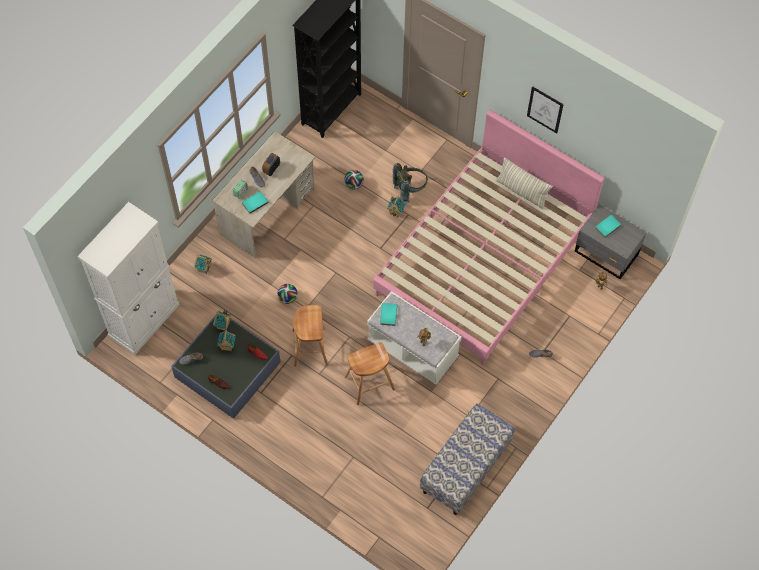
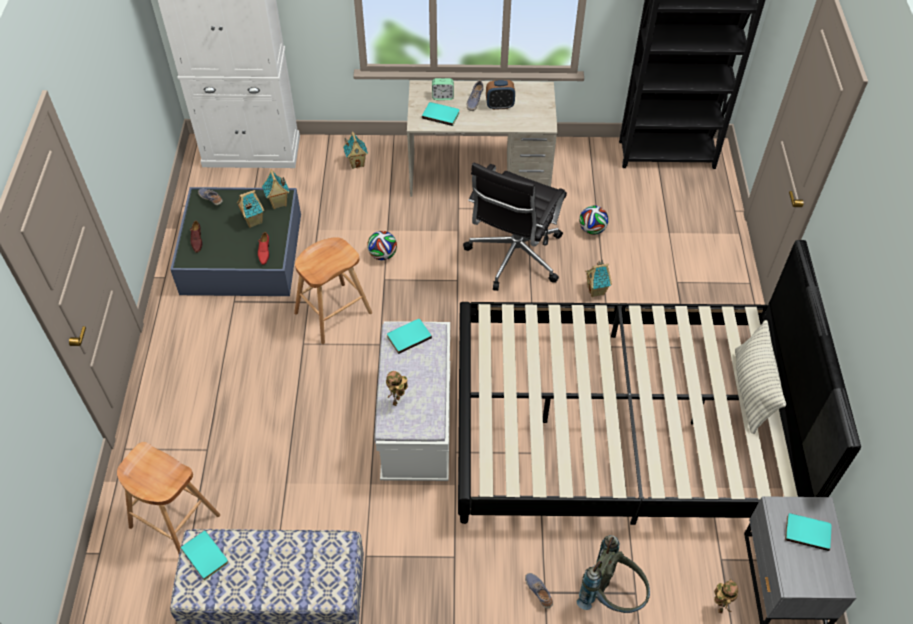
camera: 55 degrees right, 10 degrees down
brown stool [344,342,395,405] -> brown stool moved to [117,442,220,554]
pink bed [373,110,605,365] -> black bed [458,240,861,525]
grey backpack [393,163,428,204] -> grey backpack moved to [577,535,650,613]
picture [527,86,564,134] -> none
none -> turquoise book [180,531,228,581]
none -> black office chair [463,163,567,291]

